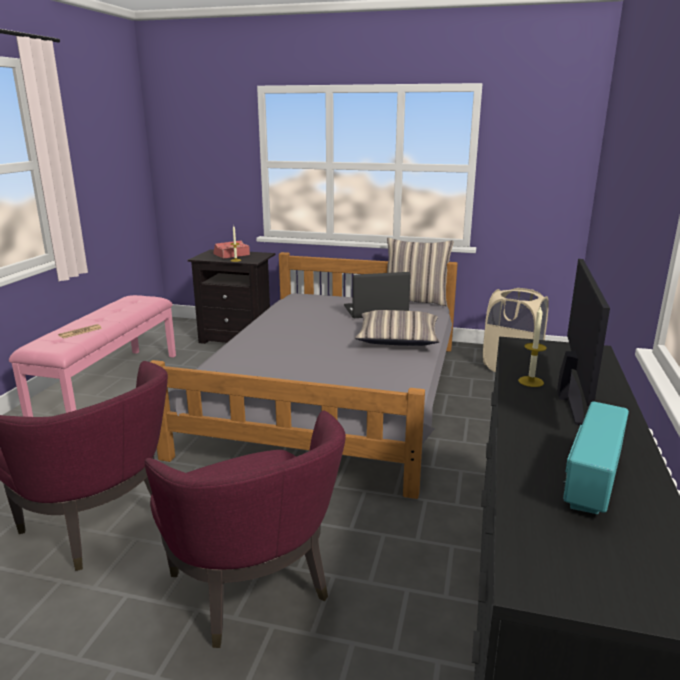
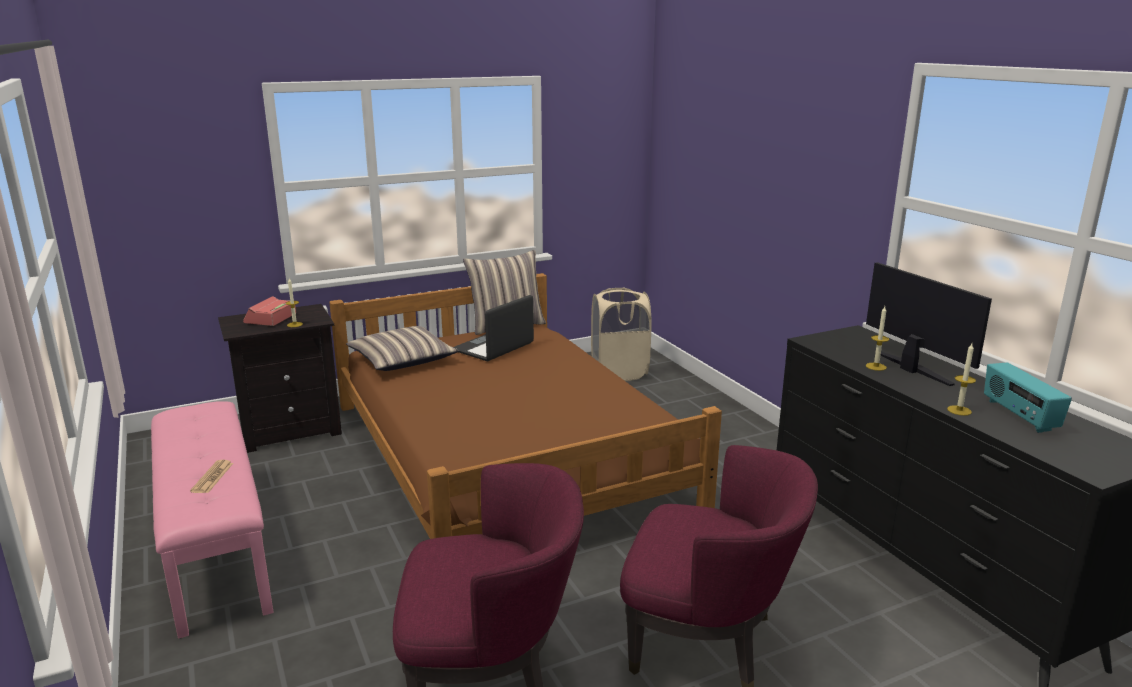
camera: 40 degrees left, 0 degrees up
grey bed [150,252,458,499] -> brown bed [329,273,722,539]
pillow [355,310,440,346] -> pillow moved to [346,326,459,371]
none -> candle [947,344,976,416]

